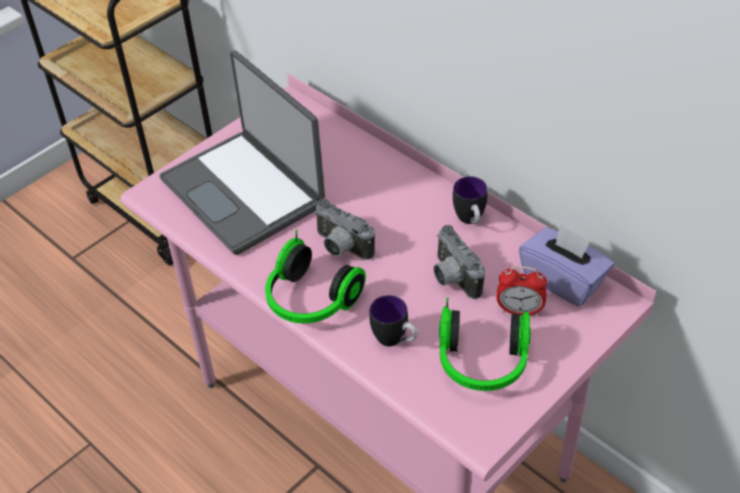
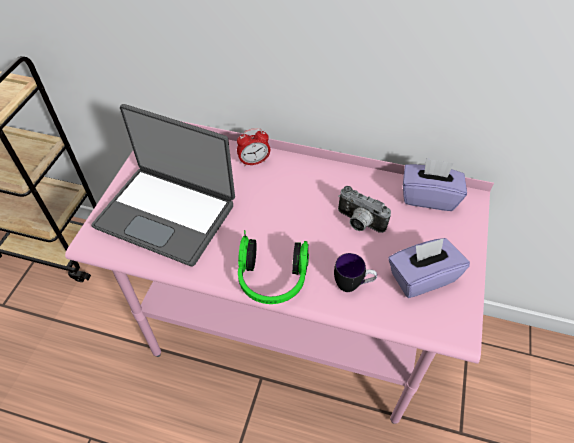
camera: 30 degrees left, 5 degrees up
camera [314,199,375,260] -> none
headphones [439,298,531,391] -> purple tissue box [388,238,470,298]
mug [453,176,488,224] -> none
alarm clock [496,266,547,316] -> alarm clock moved to [237,128,270,166]

